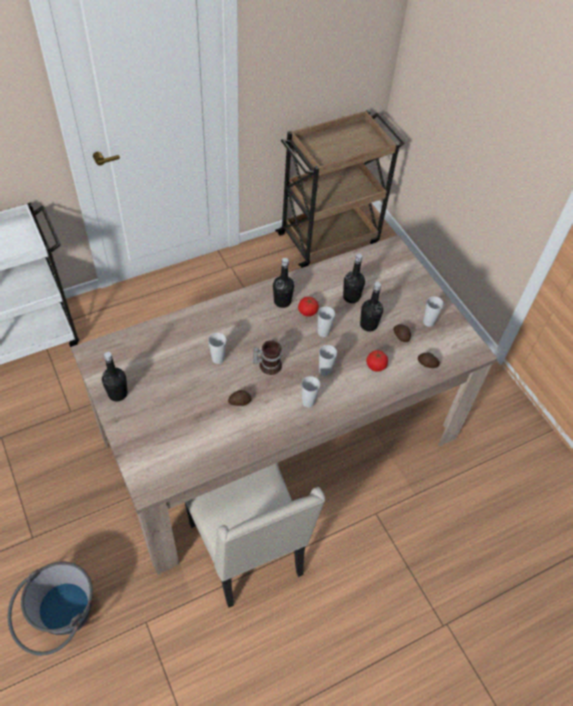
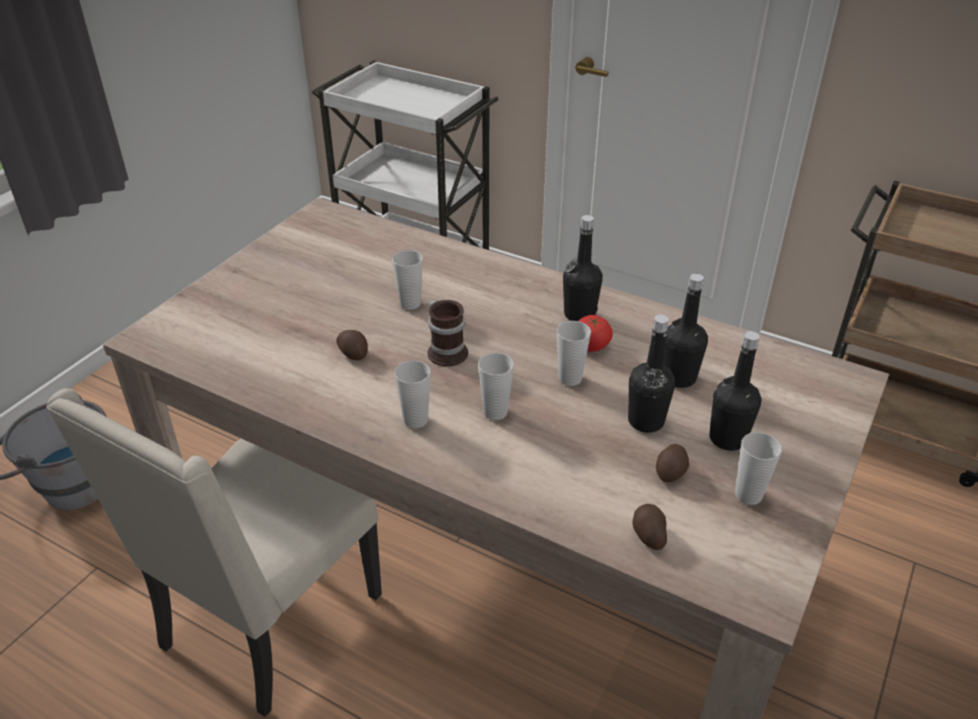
camera: 60 degrees right, 15 degrees down
black bottle [102,352,128,401] -> black bottle moved to [709,331,762,451]
tomato [366,350,388,372] -> none

